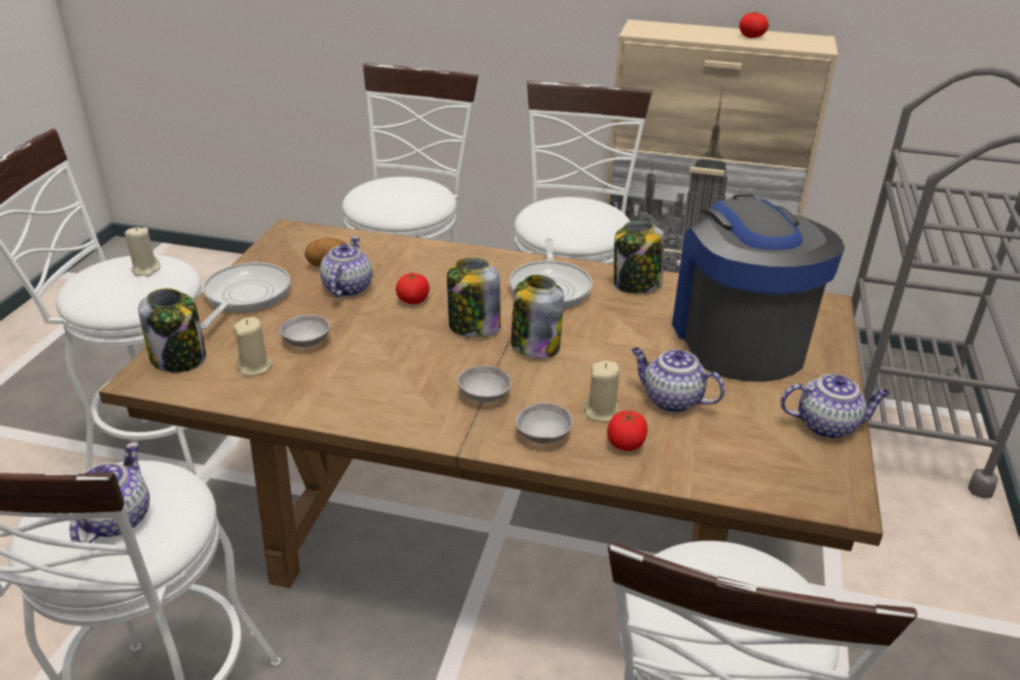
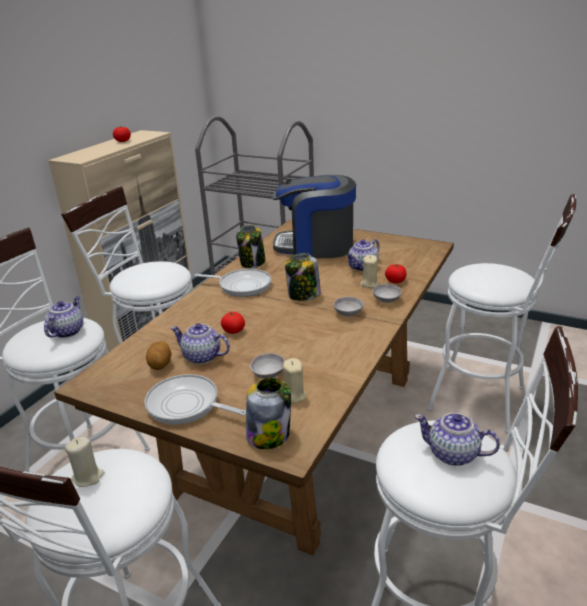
camera: 75 degrees left, 5 degrees down
jar [447,258,501,337] -> none
teapot [781,374,890,439] -> teapot moved to [44,297,83,338]

